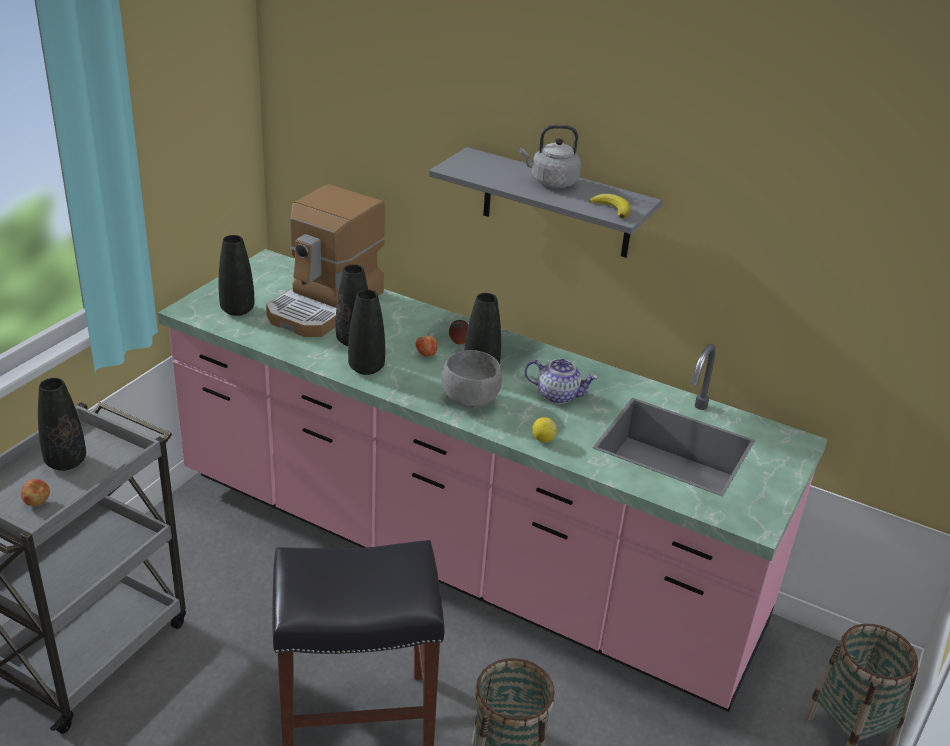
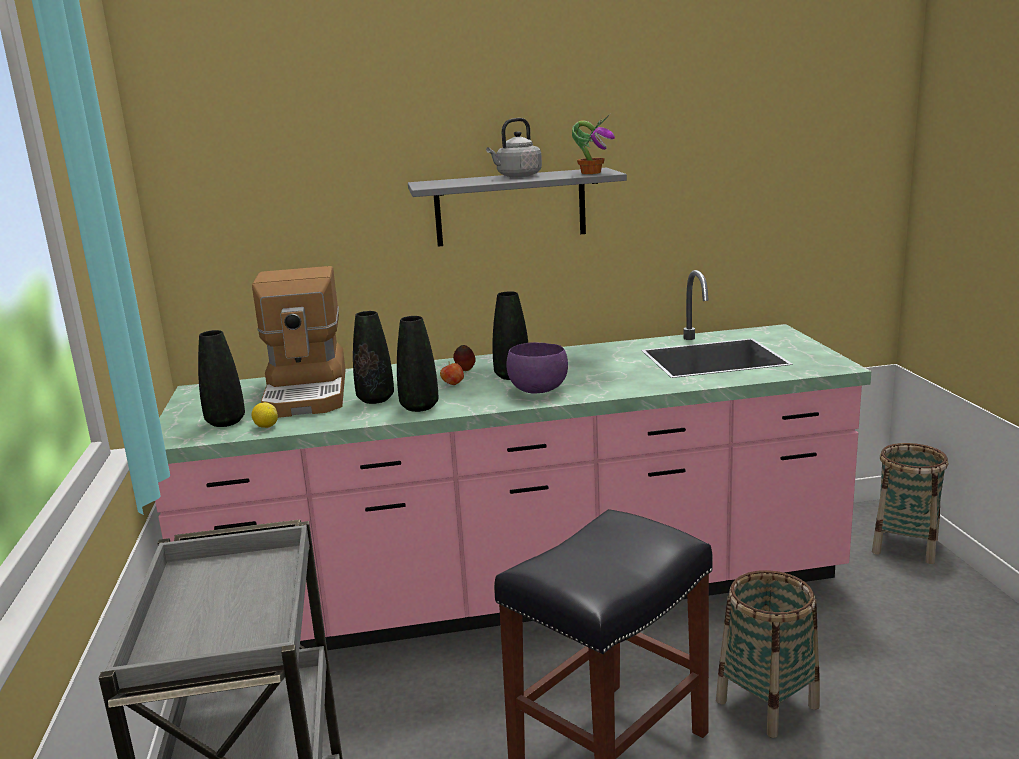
camera: 35 degrees left, 15 degrees down
apple [21,479,50,506] -> none
black vase [38,378,86,471] -> none
grey bowl [441,350,502,408] -> purple bowl [506,342,568,394]
teapot [525,359,598,404] -> none
lemon [532,417,557,443] -> lemon moved to [251,402,278,428]
banana [589,194,630,219] -> potted plant [572,114,615,174]

